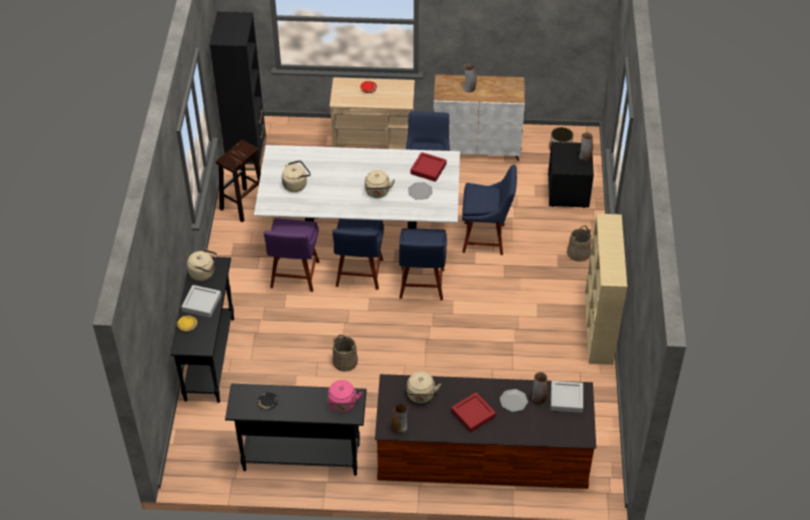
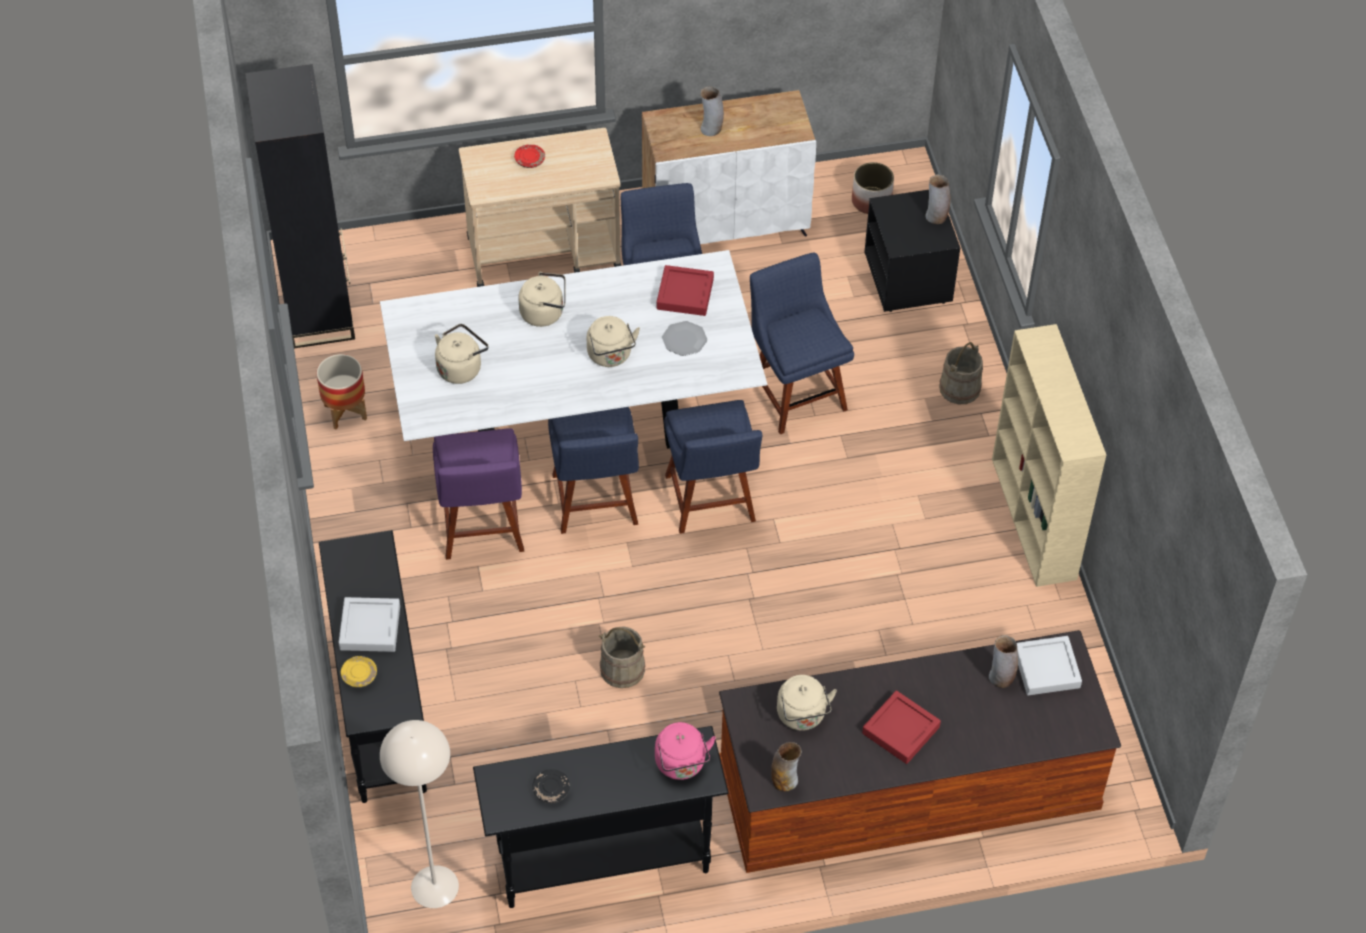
camera: 15 degrees left, 5 degrees up
beige kettle [187,249,217,281] -> beige kettle moved to [518,271,565,327]
brown stool [216,140,261,222] -> planter [316,354,367,430]
blue chair [462,165,517,255] -> blue chair turned 105 degrees counterclockwise [750,253,854,434]
plate [500,389,528,412] -> none
none -> beige floor lamp [380,720,459,908]

